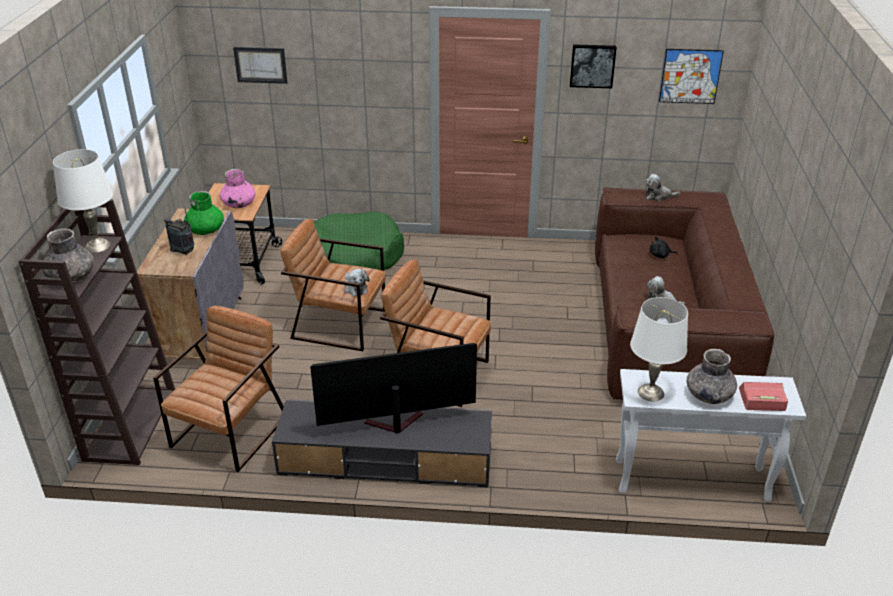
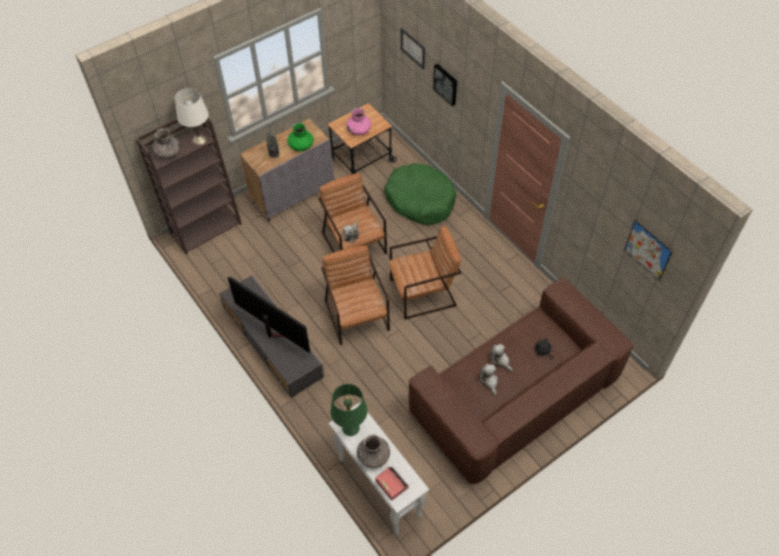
camera: 50 degrees right, 20 degrees up
brown armchair [153,306,284,472] -> brown armchair moved to [389,226,461,319]
picture [570,44,617,88] -> picture moved to [433,64,457,106]
white table lamp [630,297,688,401] -> green table lamp [331,384,367,436]
plush toy [645,174,680,202] -> plush toy moved to [489,344,513,372]

